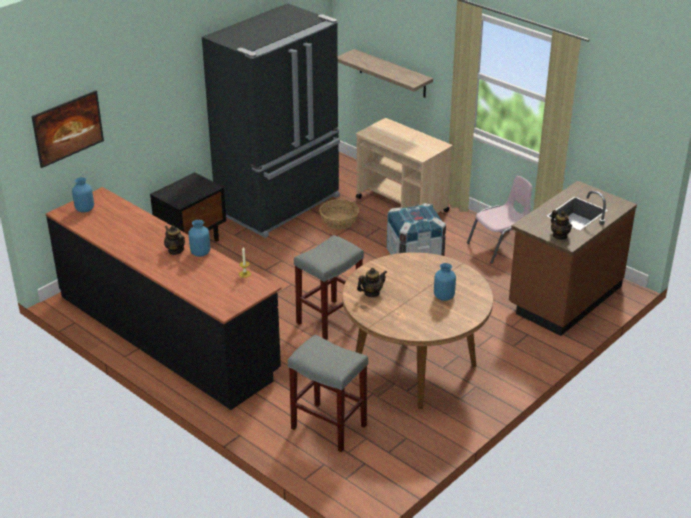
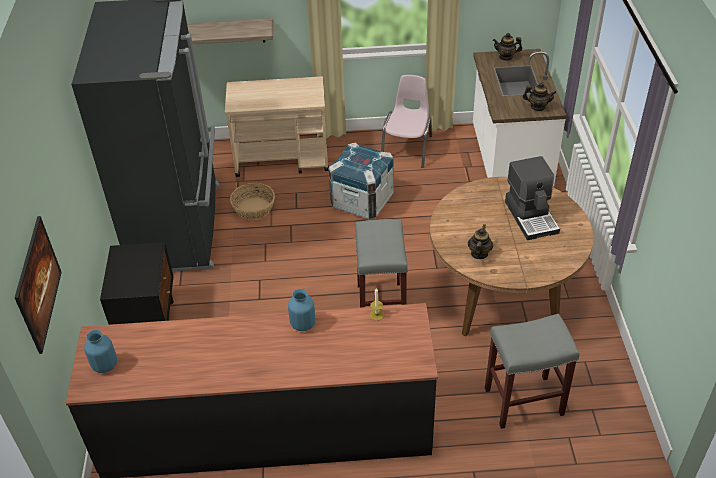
camera: 45 degrees left, 10 degrees up
teapot [164,225,185,255] -> teapot moved to [493,33,522,61]
blue vase [434,263,456,301] -> coffee machine [505,156,560,240]
brown counter [509,181,637,336] -> white counter [473,49,566,186]

